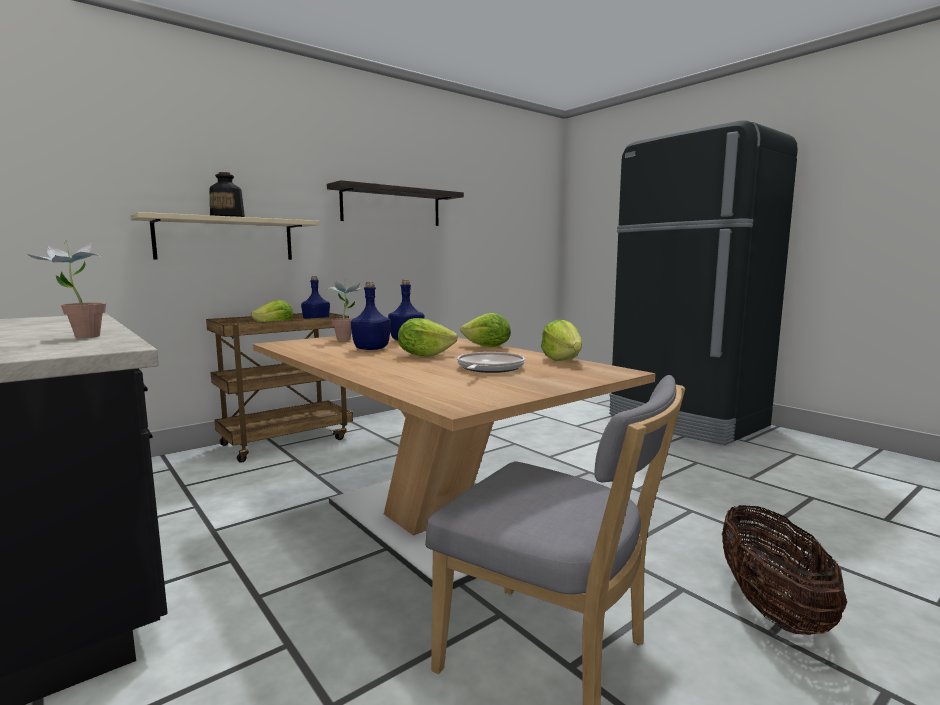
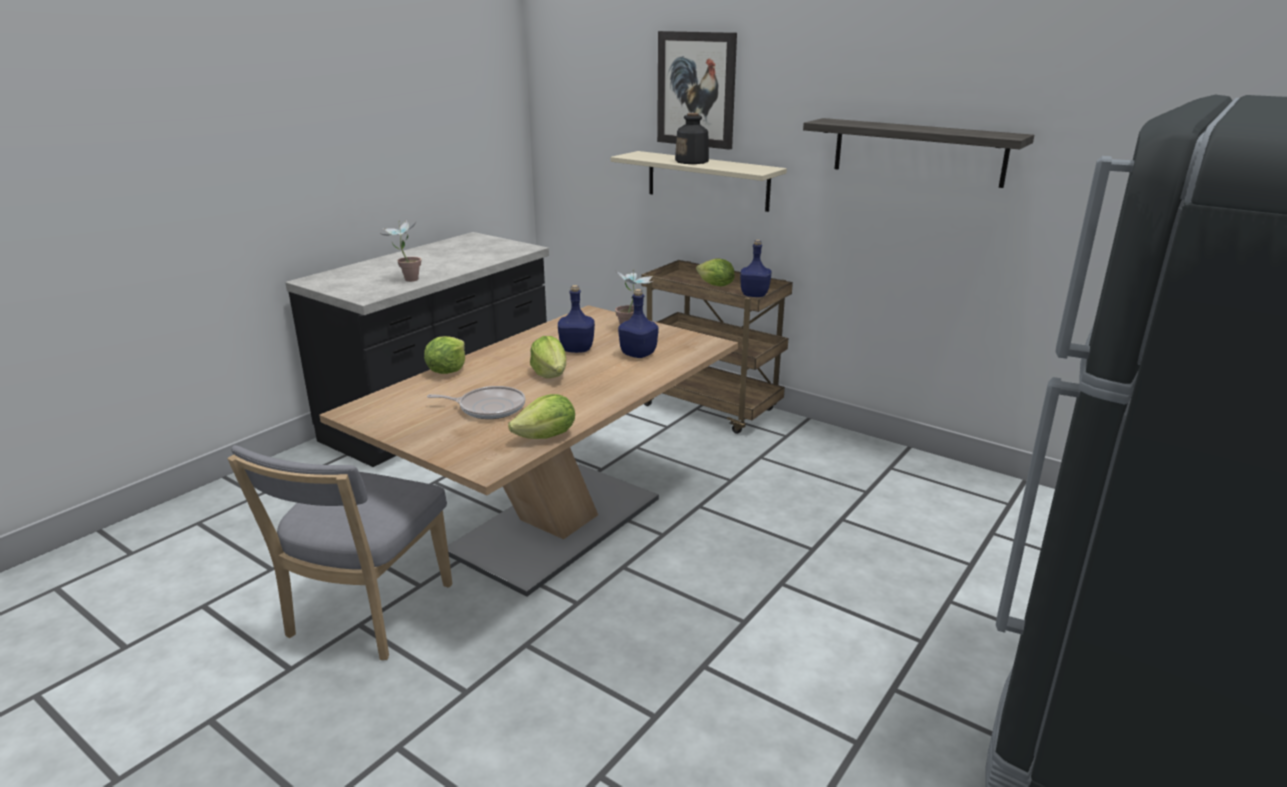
camera: 75 degrees right, 15 degrees up
lettuce [460,313,511,347] -> lettuce moved to [424,336,465,374]
basket [722,505,847,635] -> none
none -> picture [657,31,737,150]

